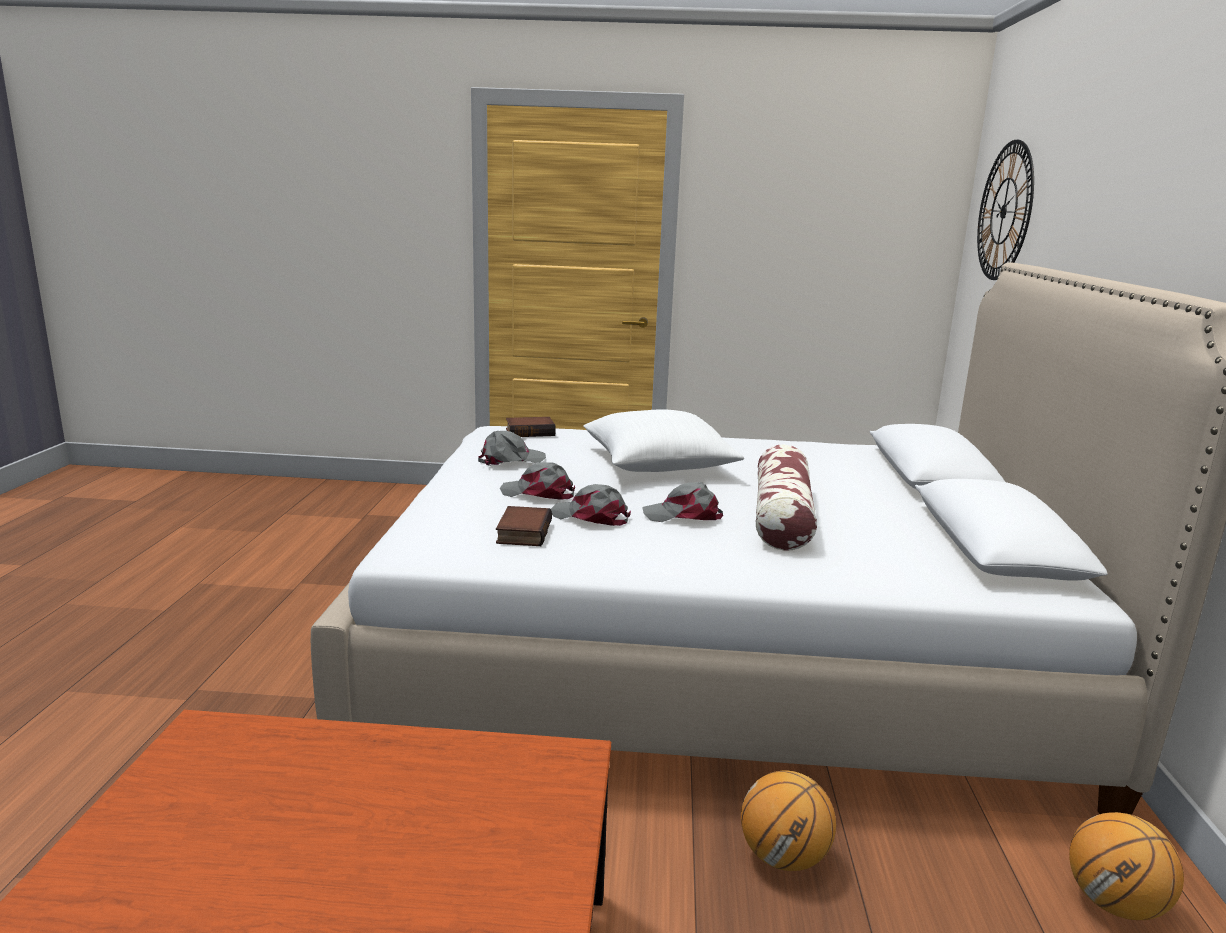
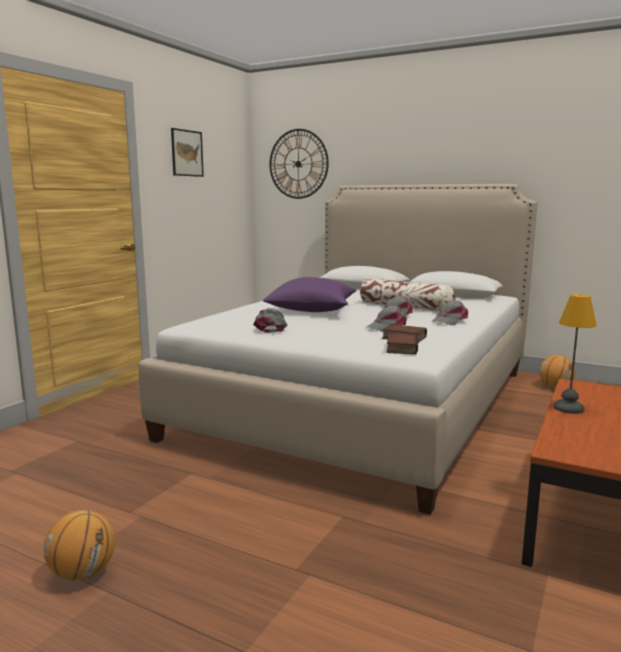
camera: 65 degrees left, 5 degrees down
grey cap [500,462,575,500] -> grey cap moved to [432,300,468,325]
book [506,417,556,437] -> book moved to [387,333,418,354]
white pillow [583,409,744,472] -> purple pillow [263,277,356,312]
basketball [741,771,836,871] -> basketball moved to [44,510,115,581]
none -> picture [171,128,204,177]
none -> table lamp [553,294,597,414]

